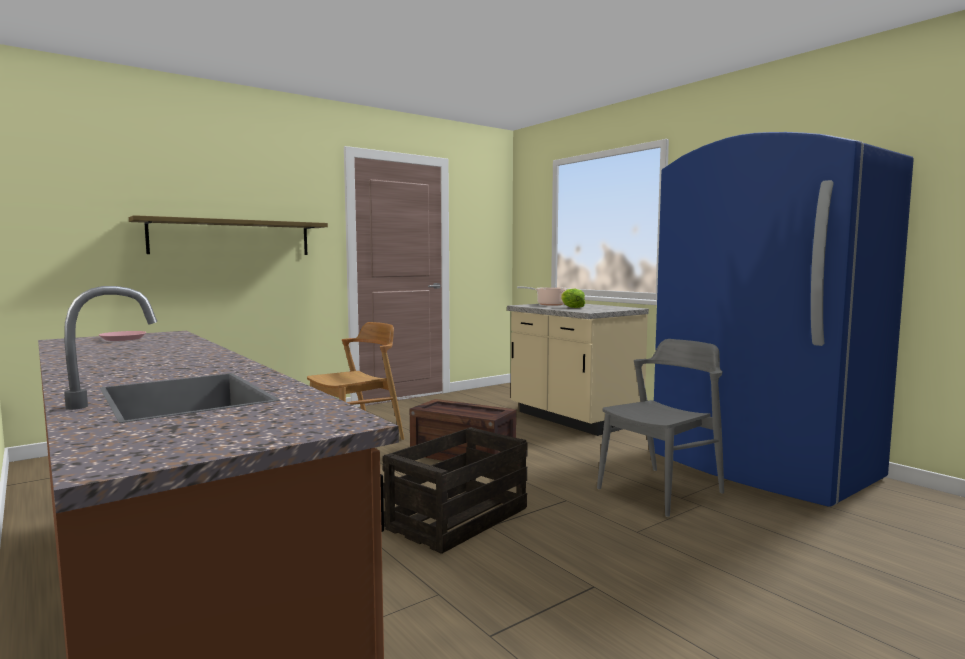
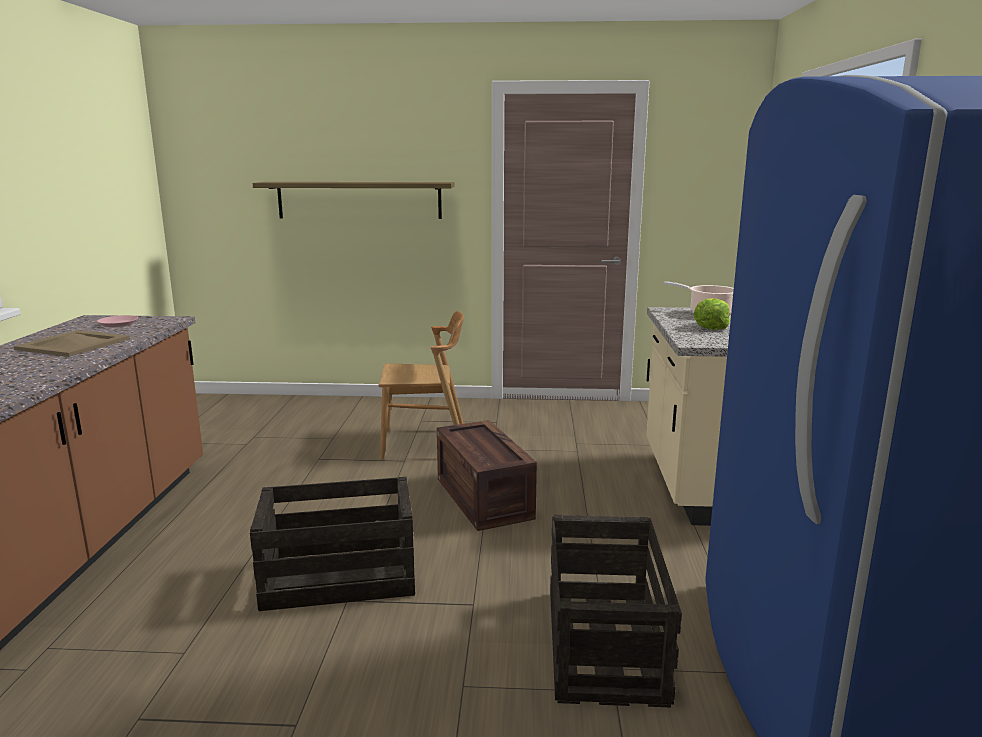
camera: 40 degrees right, 10 degrees up
grey chair [597,339,724,517] -> crate [550,515,682,707]
none -> beige tray [14,330,130,357]

